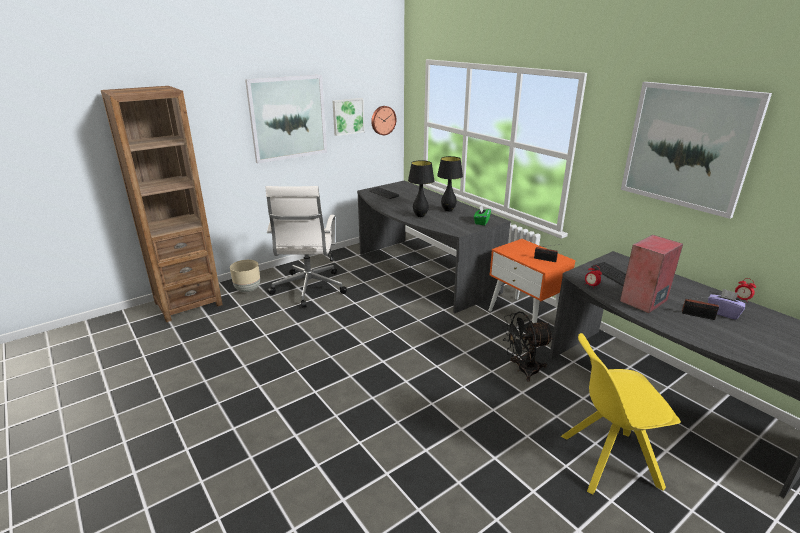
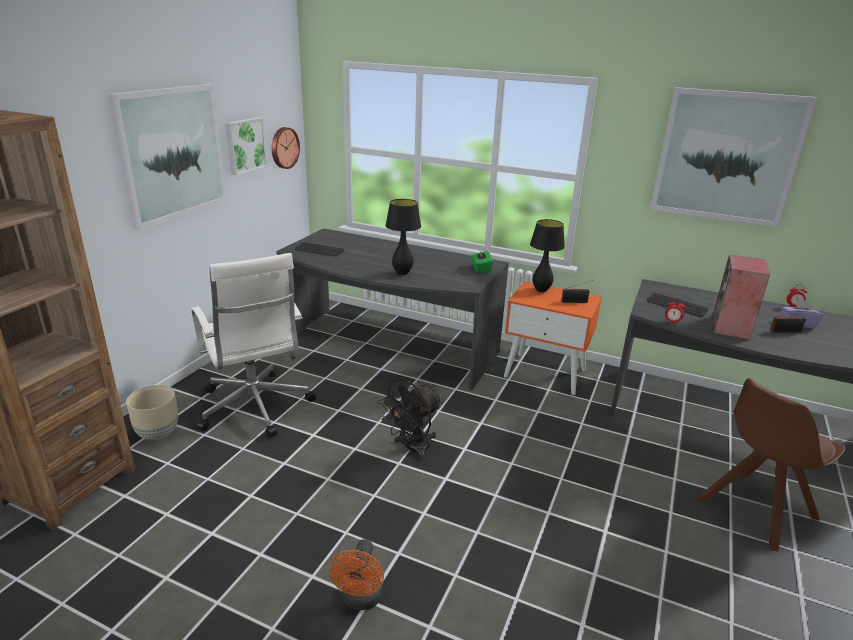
camera: 30 degrees left, 0 degrees up
black table lamp [437,156,463,212] -> black table lamp moved to [530,219,565,292]
black fan [502,312,553,382] -> black fan moved to [377,378,443,461]
yellow chair [561,333,681,495] -> brown chair [699,378,846,551]
none -> orange fan [329,539,384,610]

